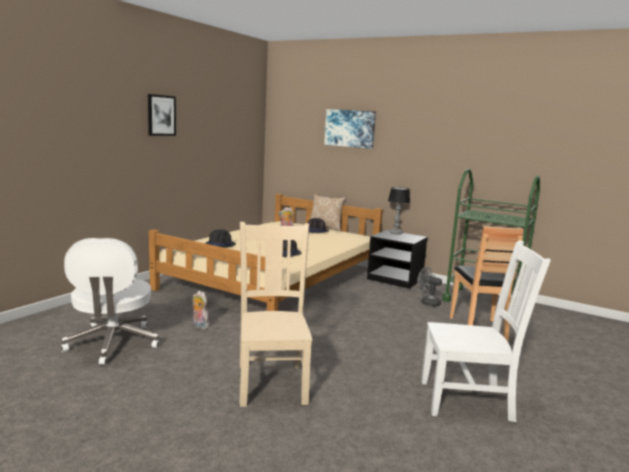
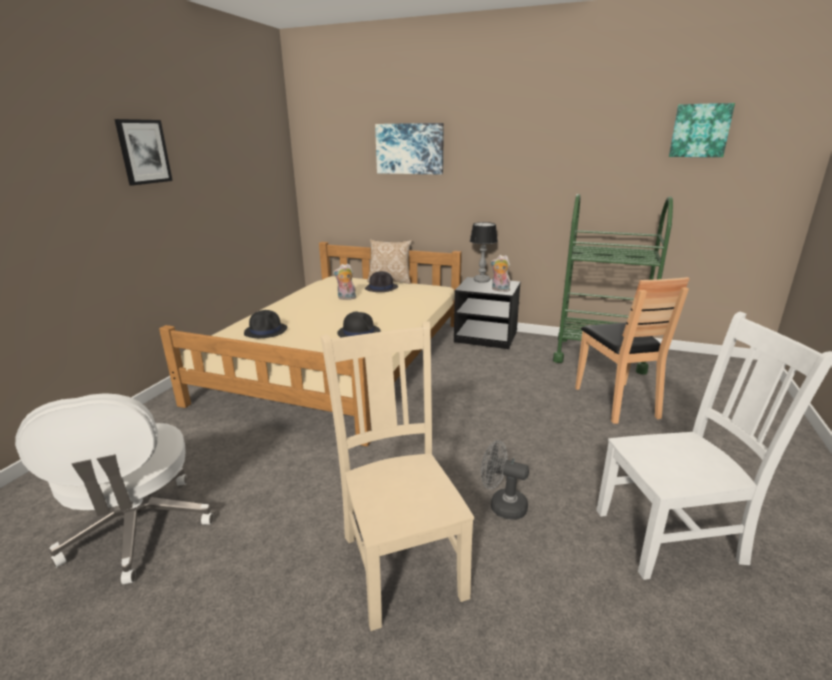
camera: 10 degrees left, 10 degrees up
plush toy [192,291,210,330] -> plush toy moved to [490,255,510,292]
grey fan [417,267,442,307] -> grey fan moved to [481,440,529,520]
none -> picture [669,103,735,157]

